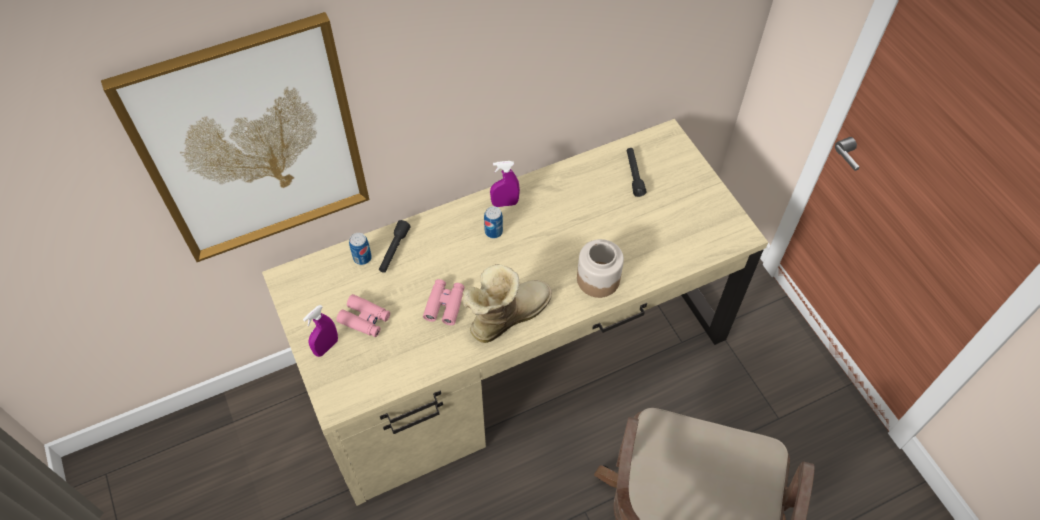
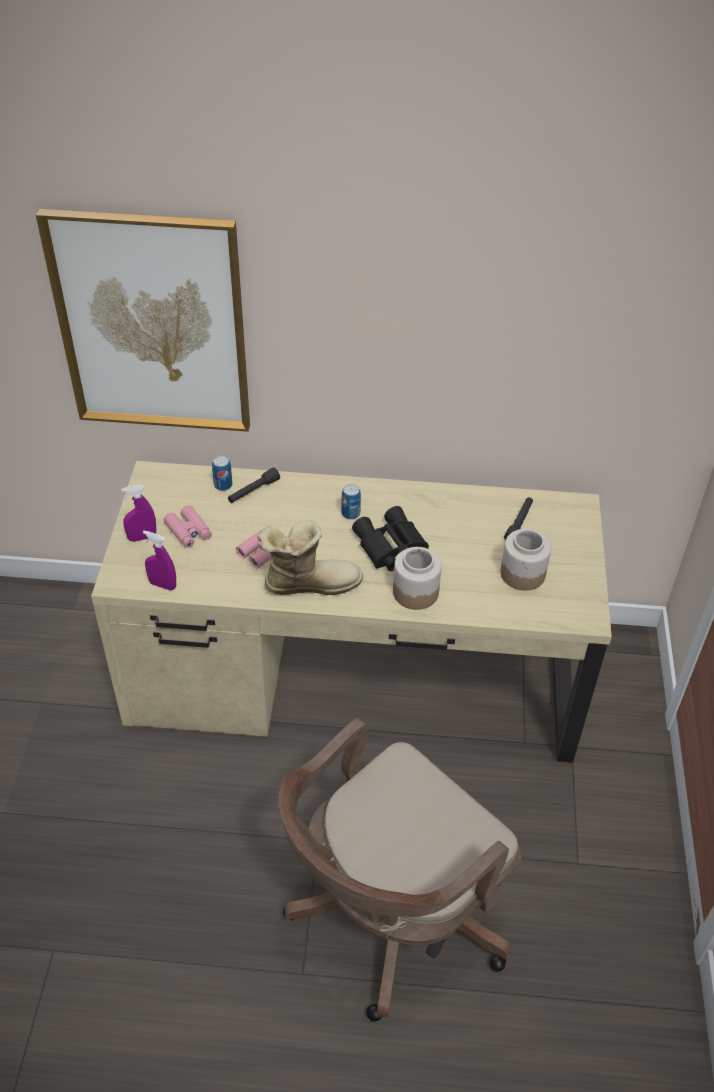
camera: 30 degrees right, 10 degrees down
purple spray bottle [490,161,520,207] -> purple spray bottle moved to [143,531,176,591]
none -> black binoculars [352,506,429,571]
none -> jar [500,529,551,591]

